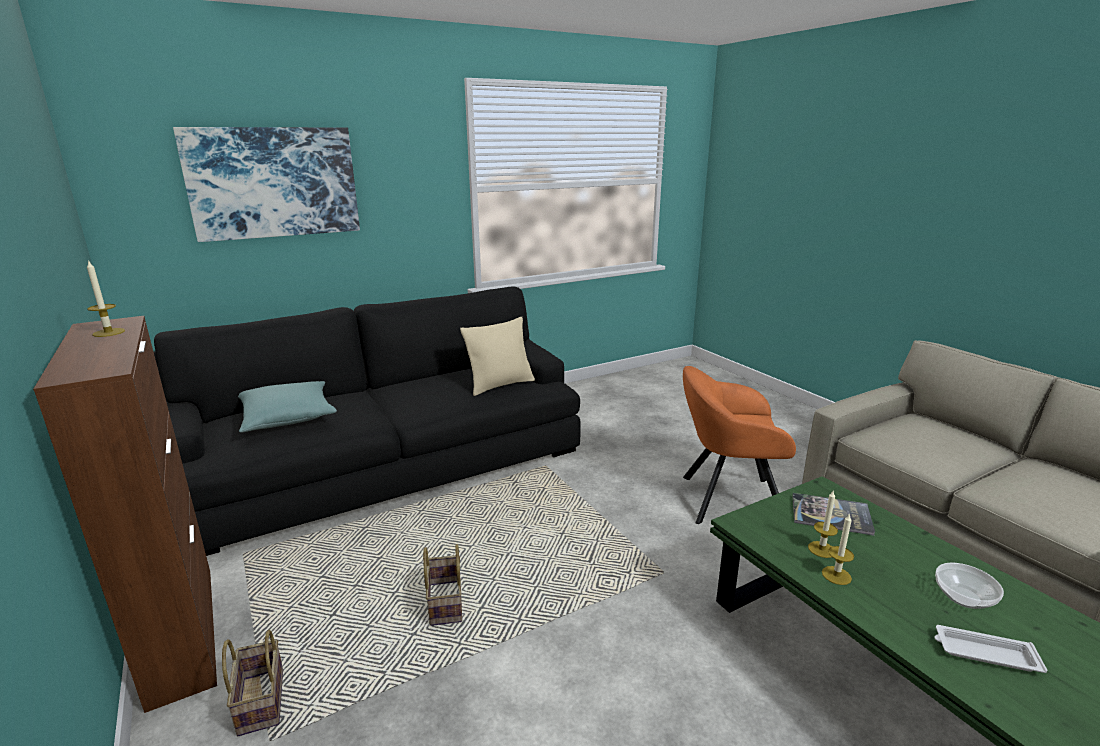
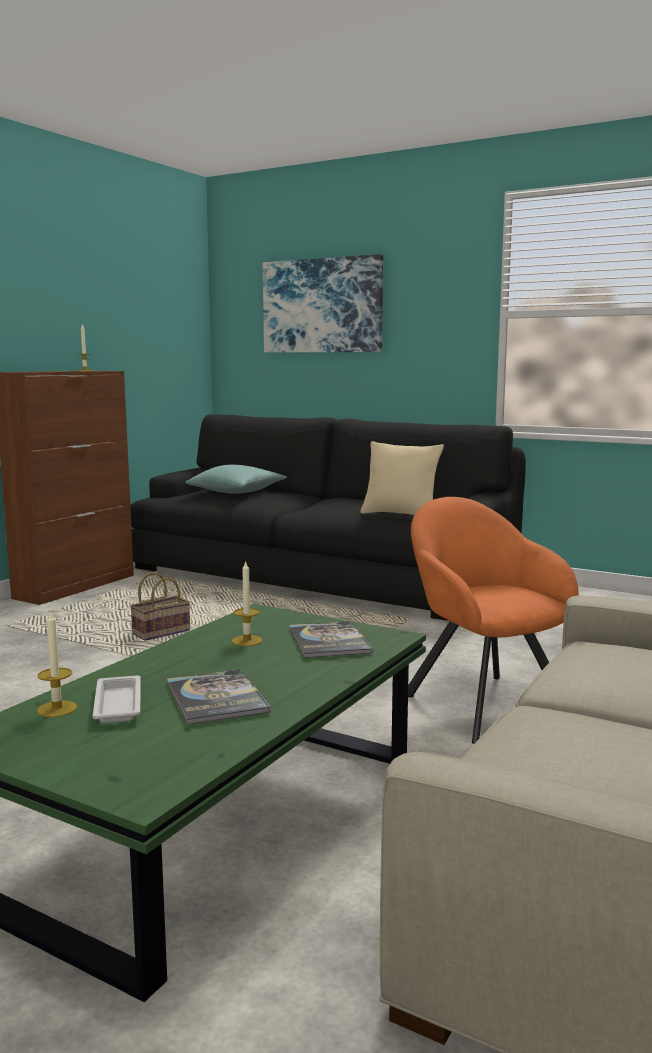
camera: 60 degrees right, 10 degrees down
basket [222,630,283,736] -> none
candle [822,513,854,585] -> candle moved to [37,610,77,717]
bowl [935,563,1004,609] -> book [167,669,271,725]

